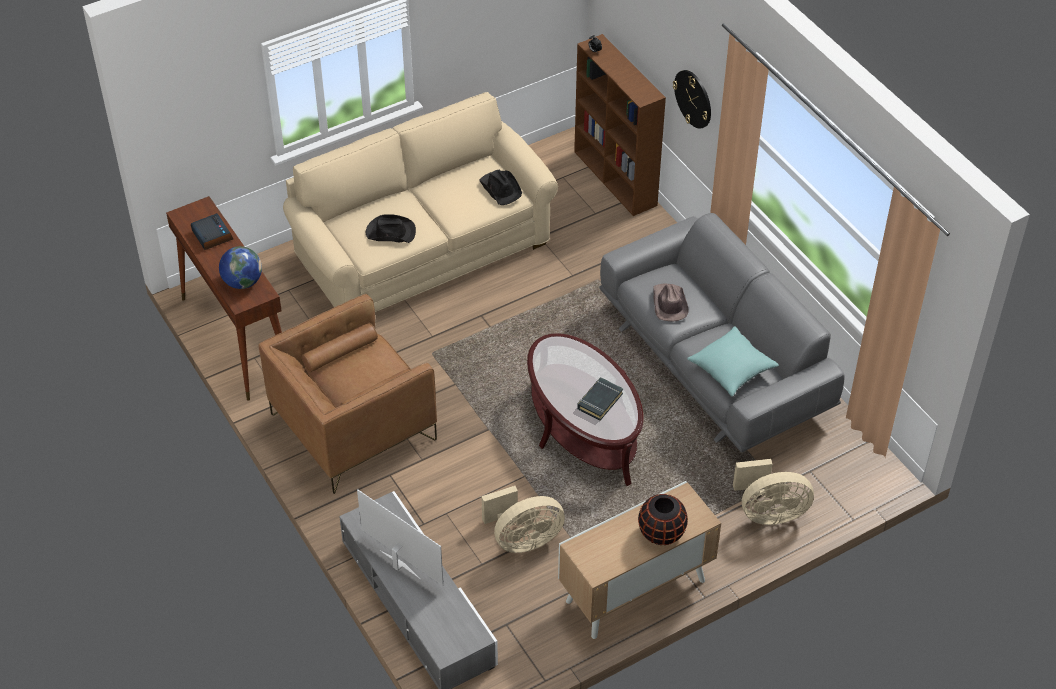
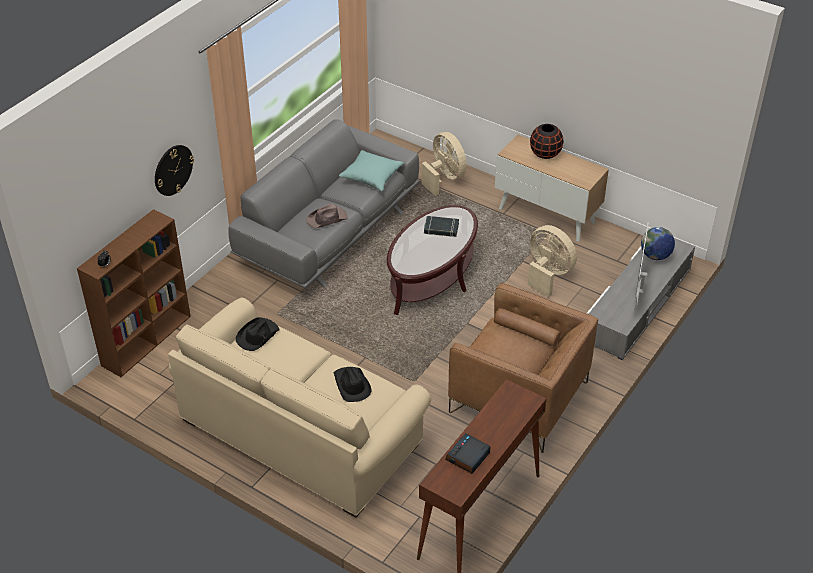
camera: 115 degrees left, 5 degrees down
globe [219,246,262,289] -> globe moved to [641,227,675,260]

